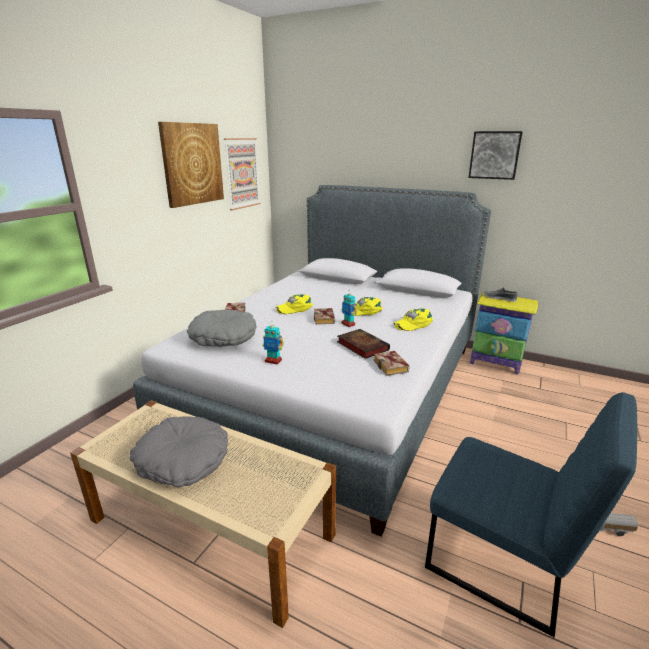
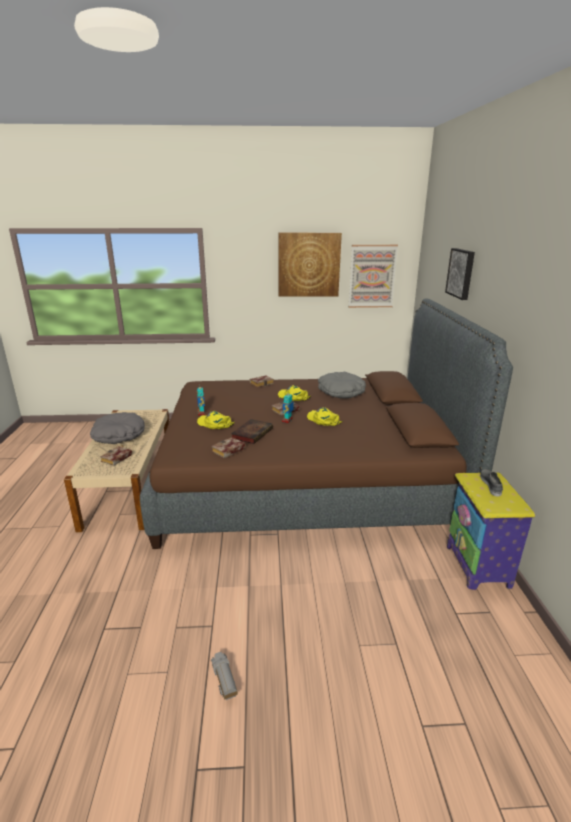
camera: 60 degrees right, 0 degrees up
grey bed [133,185,491,537] -> brown bed [140,298,513,549]
grey pillow [187,310,256,347] -> grey pillow moved to [318,372,366,398]
yellow cap [394,308,433,331] -> yellow cap moved to [197,411,235,429]
blue chair [425,392,638,638] -> none
picture [468,131,523,180] -> picture moved to [445,248,475,300]
none -> book [100,446,132,466]

